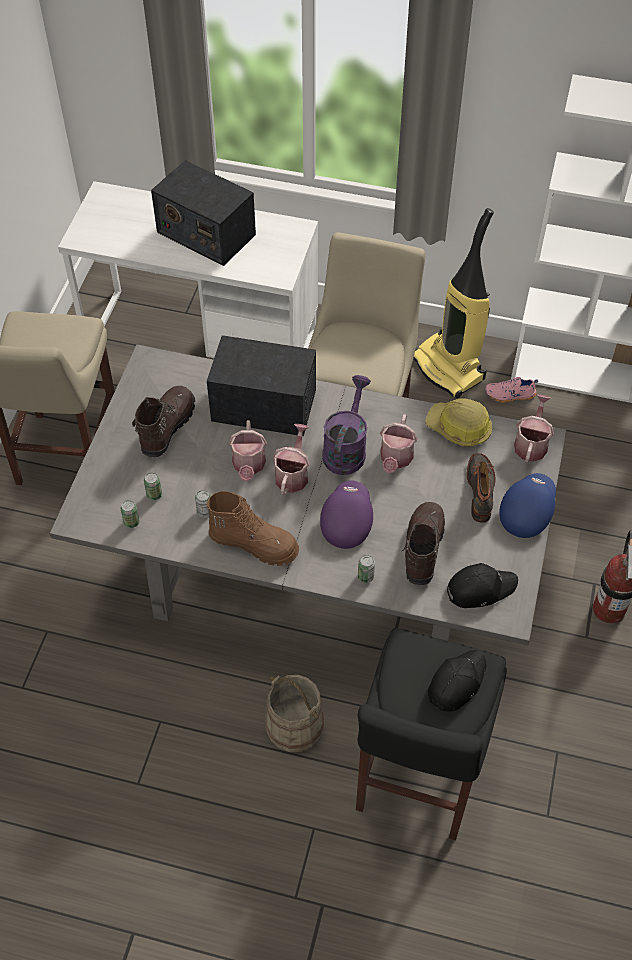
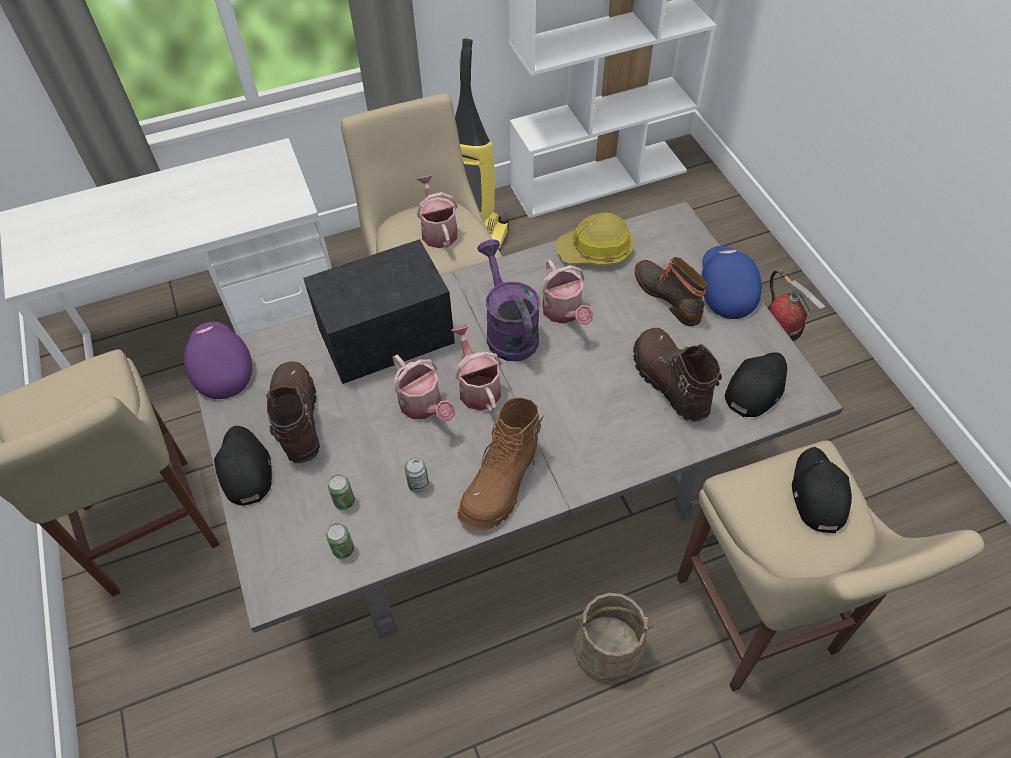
camera: 35 degrees left, 0 degrees up
radio [151,160,256,266] -> none
brown boot [207,491,299,566] -> brown boot turned 135 degrees clockwise [458,397,544,530]
purple cap [320,481,373,549] -> purple cap moved to [184,322,252,399]
black stool [356,628,507,840] -> beige stool [677,440,985,692]
can [358,555,375,583] -> none
pink shoe [485,377,538,403] -> none
watering can [514,394,554,463] -> watering can moved to [417,175,458,248]
none -> black cap [214,426,272,506]

